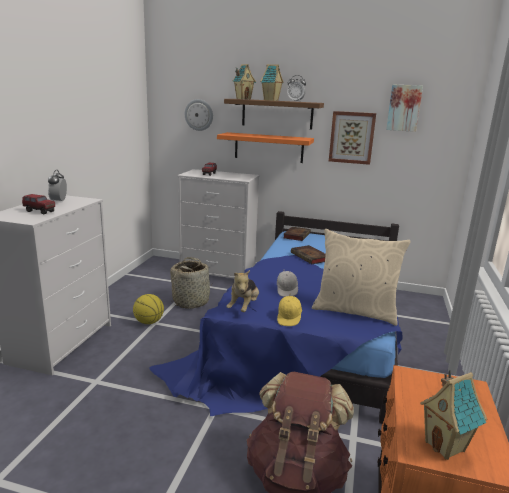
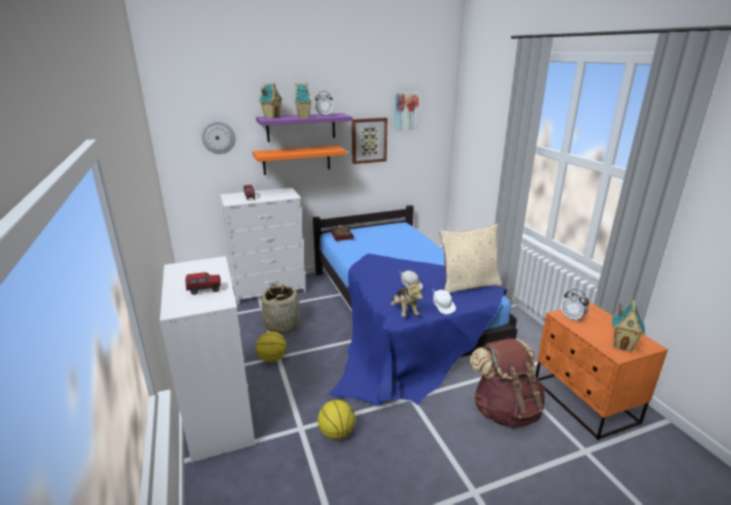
camera: 35 degrees left, 5 degrees up
alarm clock [48,170,67,202] -> alarm clock moved to [561,289,589,322]
brown shelf [224,99,324,130] -> purple shelf [256,113,353,142]
yellow cap [277,294,302,326] -> white cap [432,289,456,314]
book [291,245,326,264] -> none
none -> basketball [318,400,355,440]

